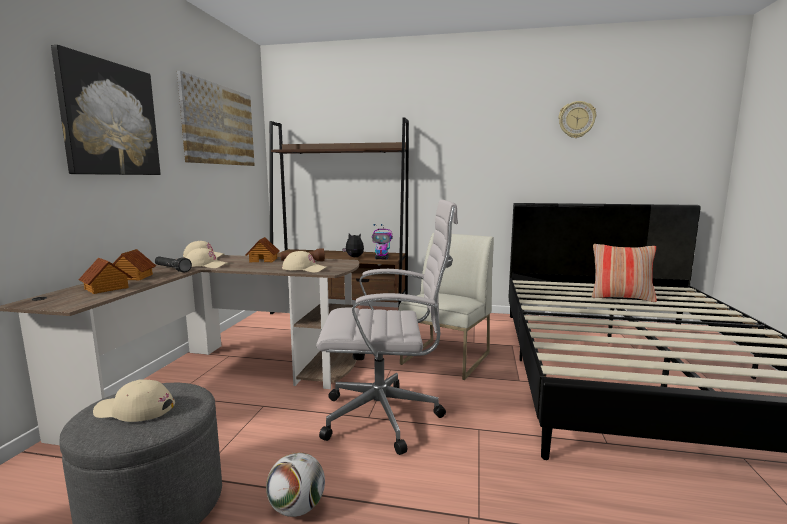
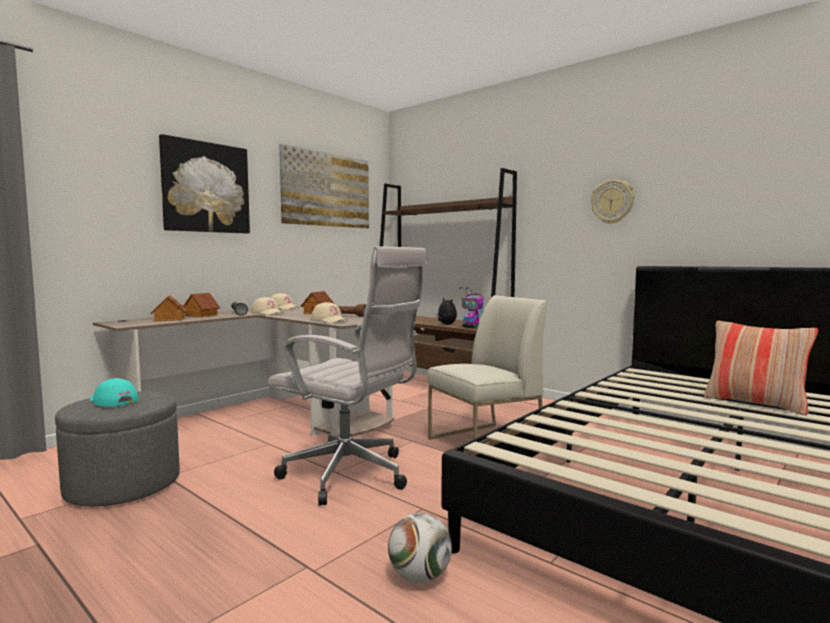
camera: 30 degrees right, 5 degrees down
beige cap [93,379,175,422] -> turquoise cap [89,378,139,407]
football [266,452,325,517] -> football moved to [388,513,452,583]
wall clock [559,101,596,138] -> wall clock moved to [591,180,634,224]

